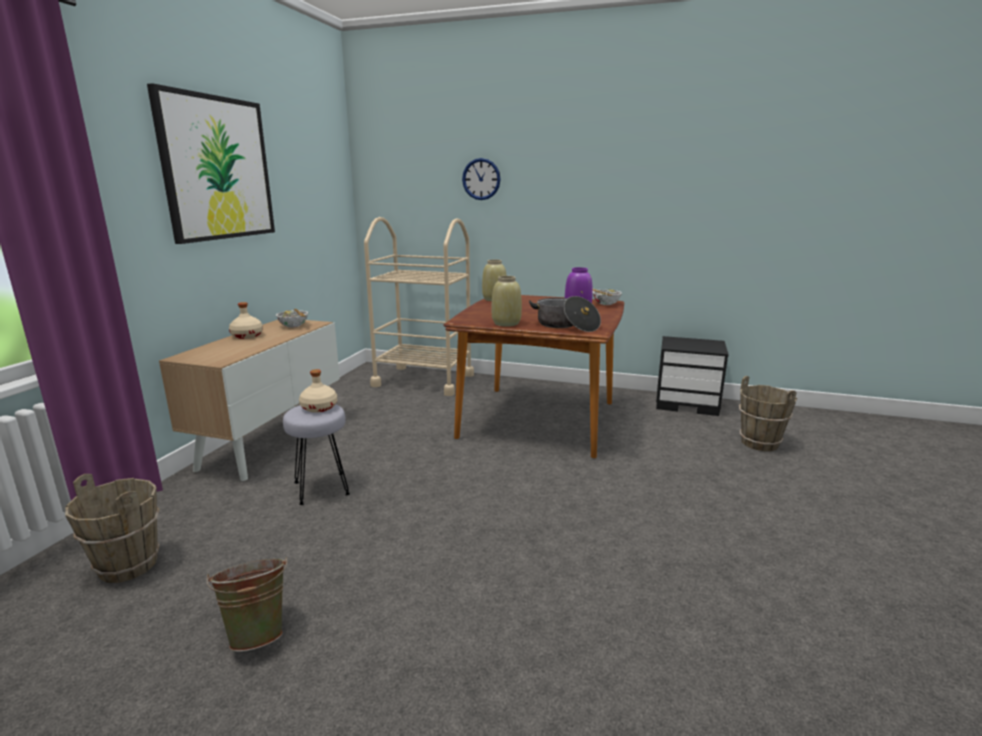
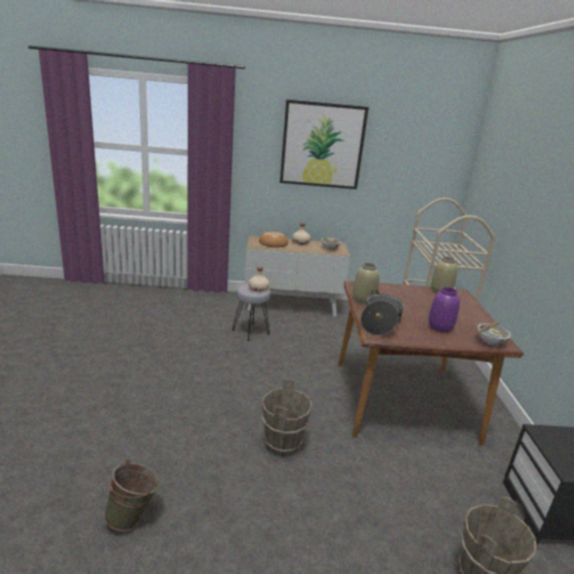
camera: 70 degrees right, 5 degrees up
brown bucket [65,474,160,583] -> brown bucket moved to [262,379,312,456]
green bucket [206,559,288,652] -> green bucket moved to [104,460,160,531]
wall clock [462,158,501,200] -> none
none -> bread [259,232,288,247]

